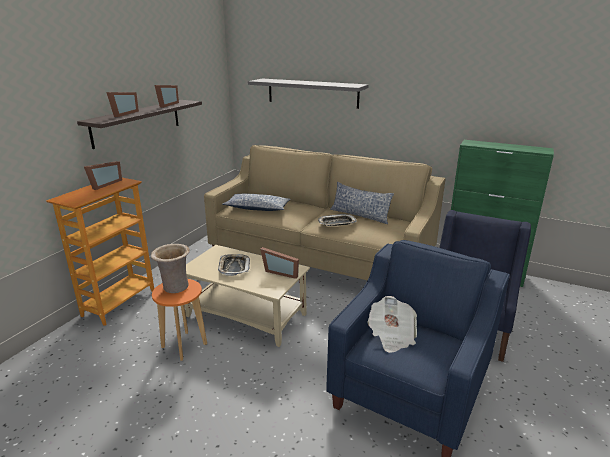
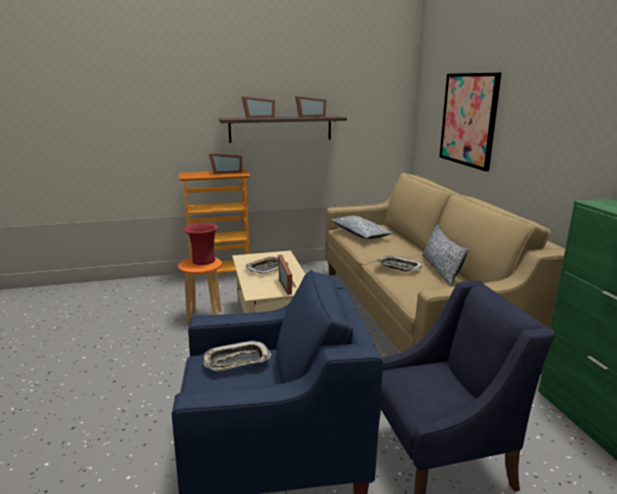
camera: 50 degrees right, 5 degrees down
beige vase [151,244,189,293] -> red vase [184,223,218,265]
grey shelf [248,79,369,109] -> picture [439,73,501,171]
newspaper [368,296,417,353] -> tray [203,340,271,371]

